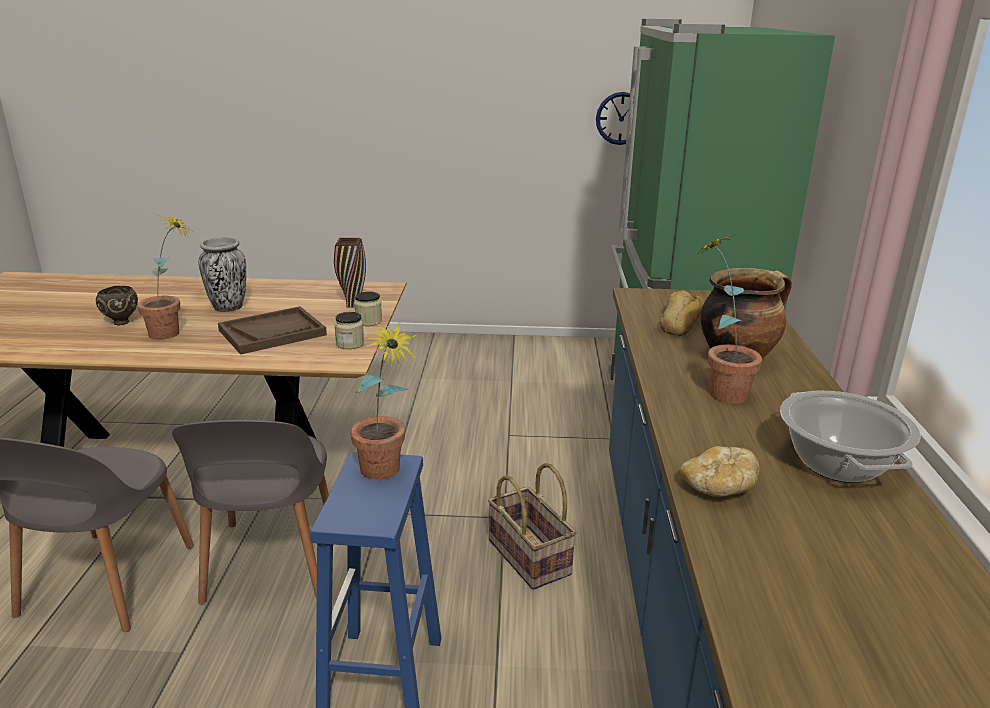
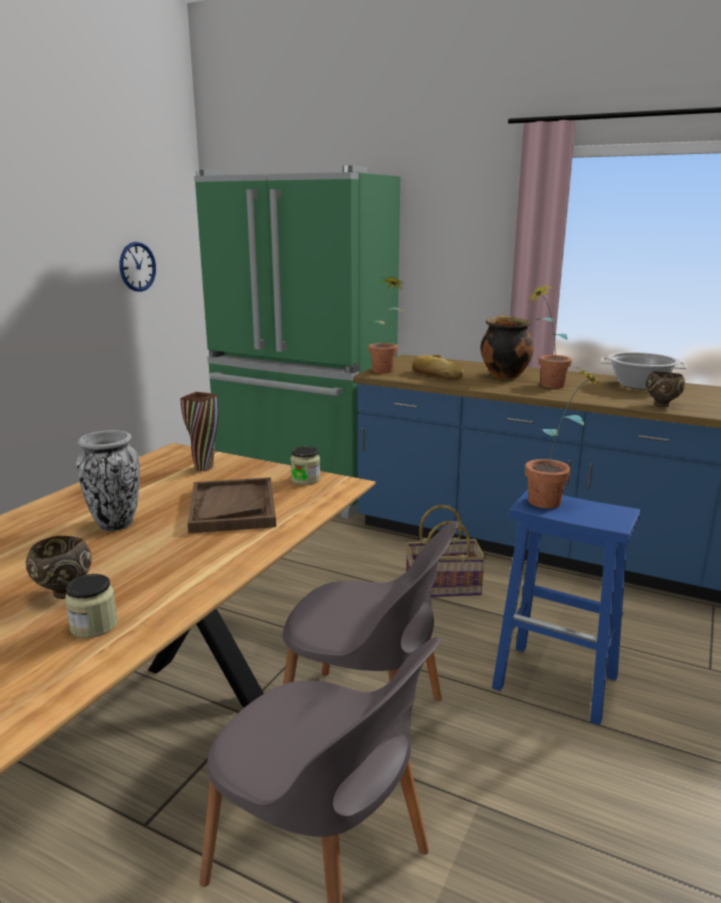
camera: 65 degrees left, 5 degrees down
potted plant [137,213,192,340] -> potted plant moved to [368,277,405,373]
jar [354,291,382,326] -> jar moved to [65,574,118,638]
bread [680,446,759,497] -> brown bowl [646,371,685,407]

